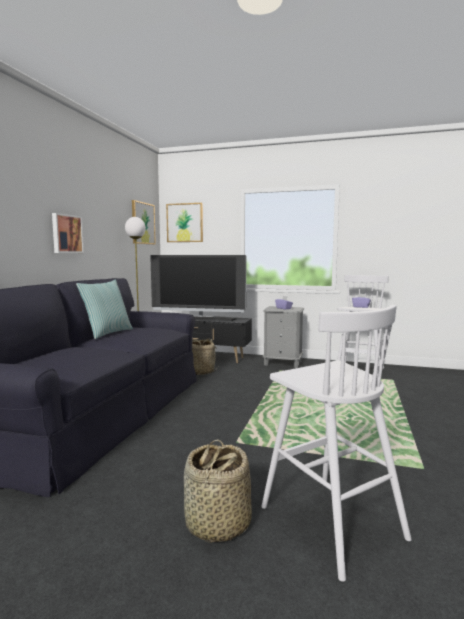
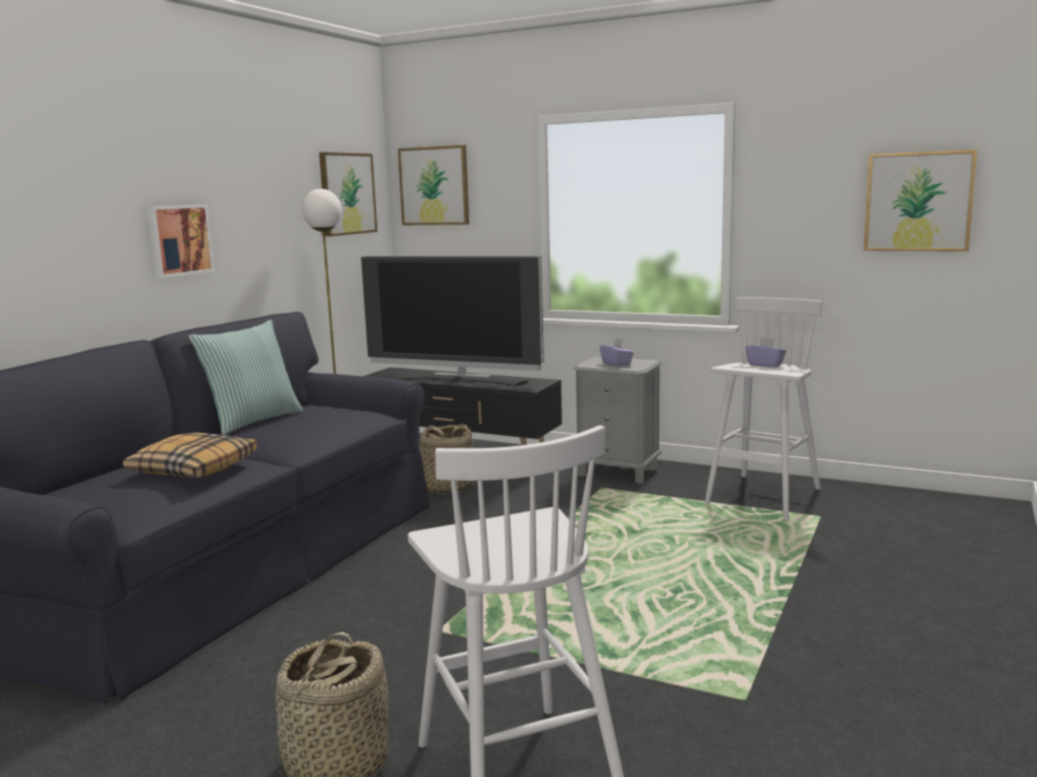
camera: 10 degrees right, 5 degrees up
none -> pillow [123,432,256,478]
none -> picture [864,150,977,251]

